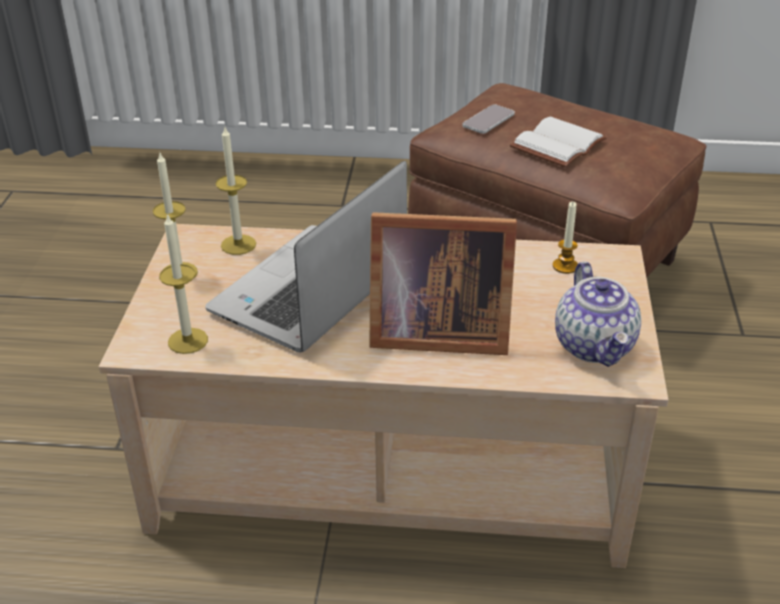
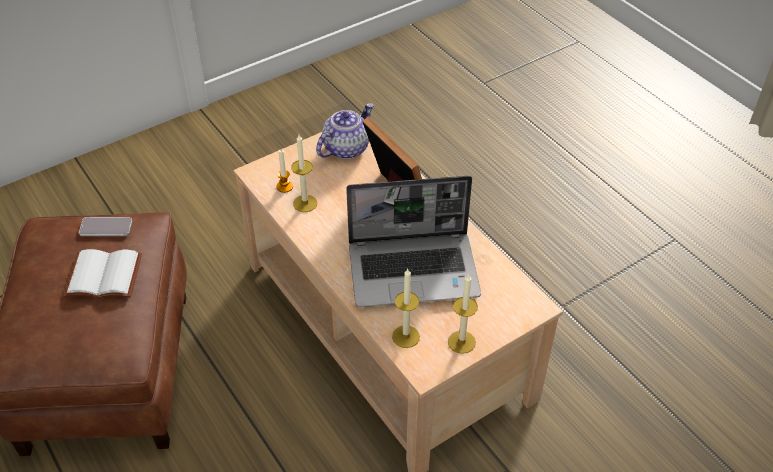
camera: 130 degrees left, 10 degrees up
candle [159,213,208,354] -> candle moved to [291,135,317,212]
phone [462,104,515,134] -> phone moved to [79,217,132,236]

